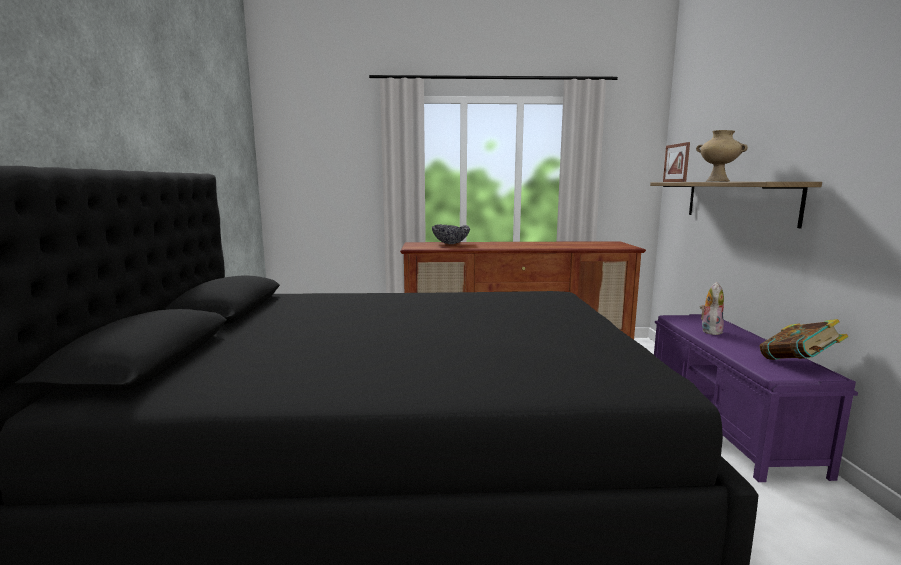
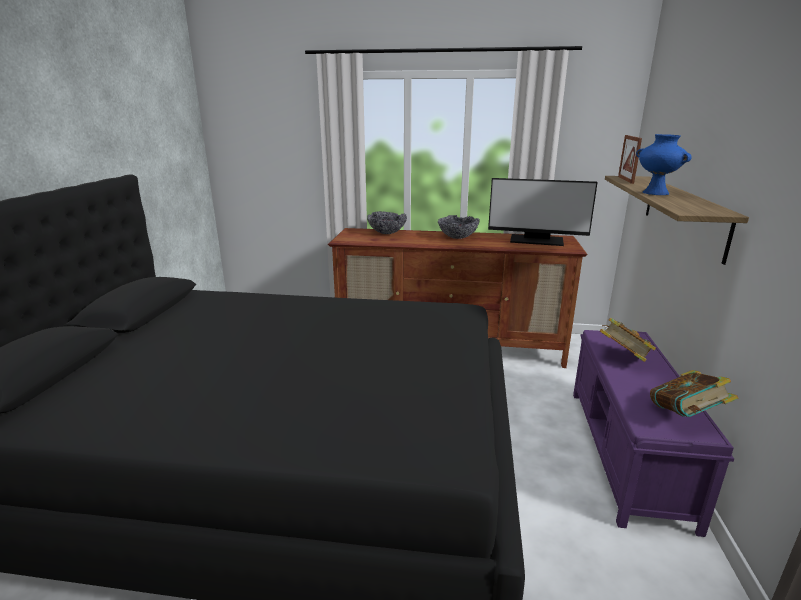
camera: 10 degrees right, 10 degrees up
beige vase [696,130,748,182] -> blue vase [636,134,692,195]
plush toy [700,282,724,335] -> book [600,318,656,362]
none -> bowl [438,215,480,239]
none -> monitor [488,178,598,246]

